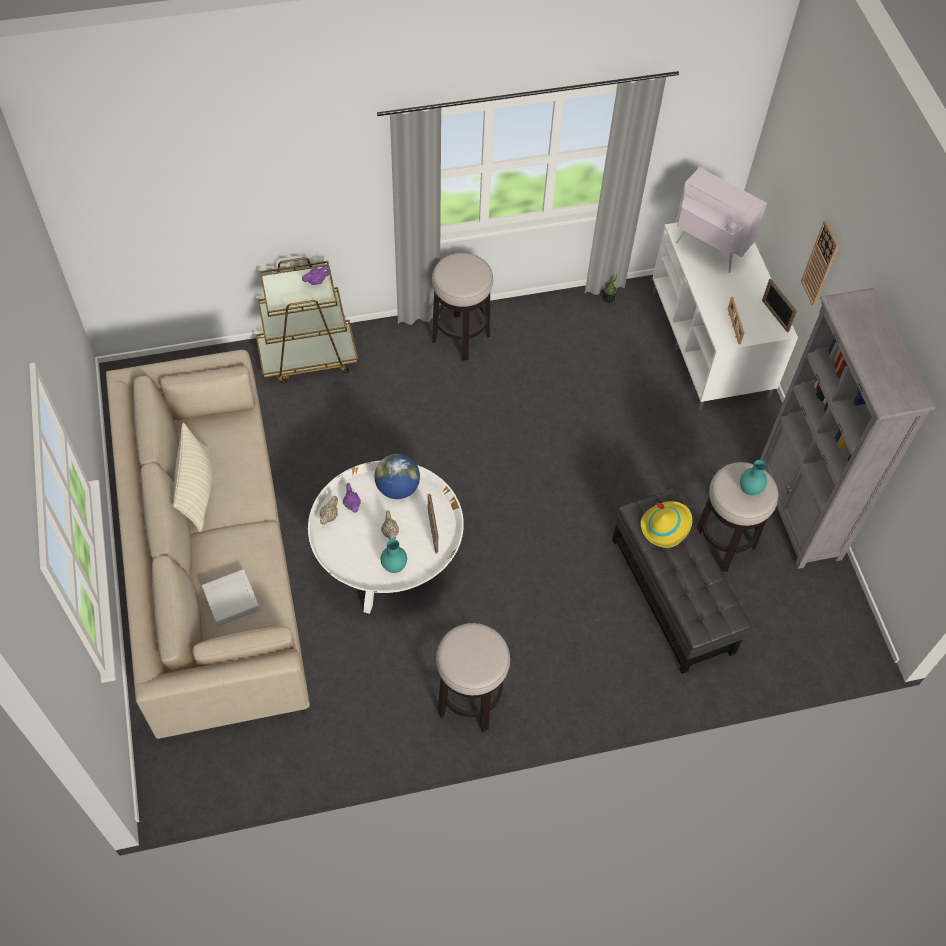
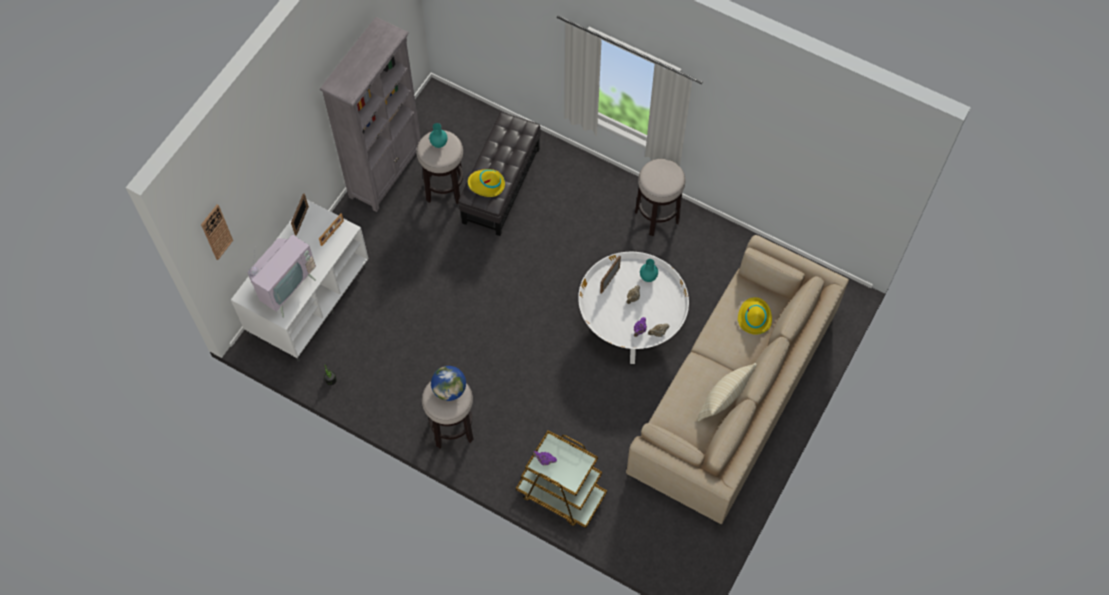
camera: 135 degrees left, 5 degrees up
grey tray [202,569,260,626] -> yellow hat [738,297,772,334]
globe [374,454,420,499] -> globe moved to [431,366,466,401]
television [676,167,767,273] -> television turned 135 degrees counterclockwise [239,234,316,318]
wall clock [801,220,839,306] -> wall clock moved to [201,204,233,260]

